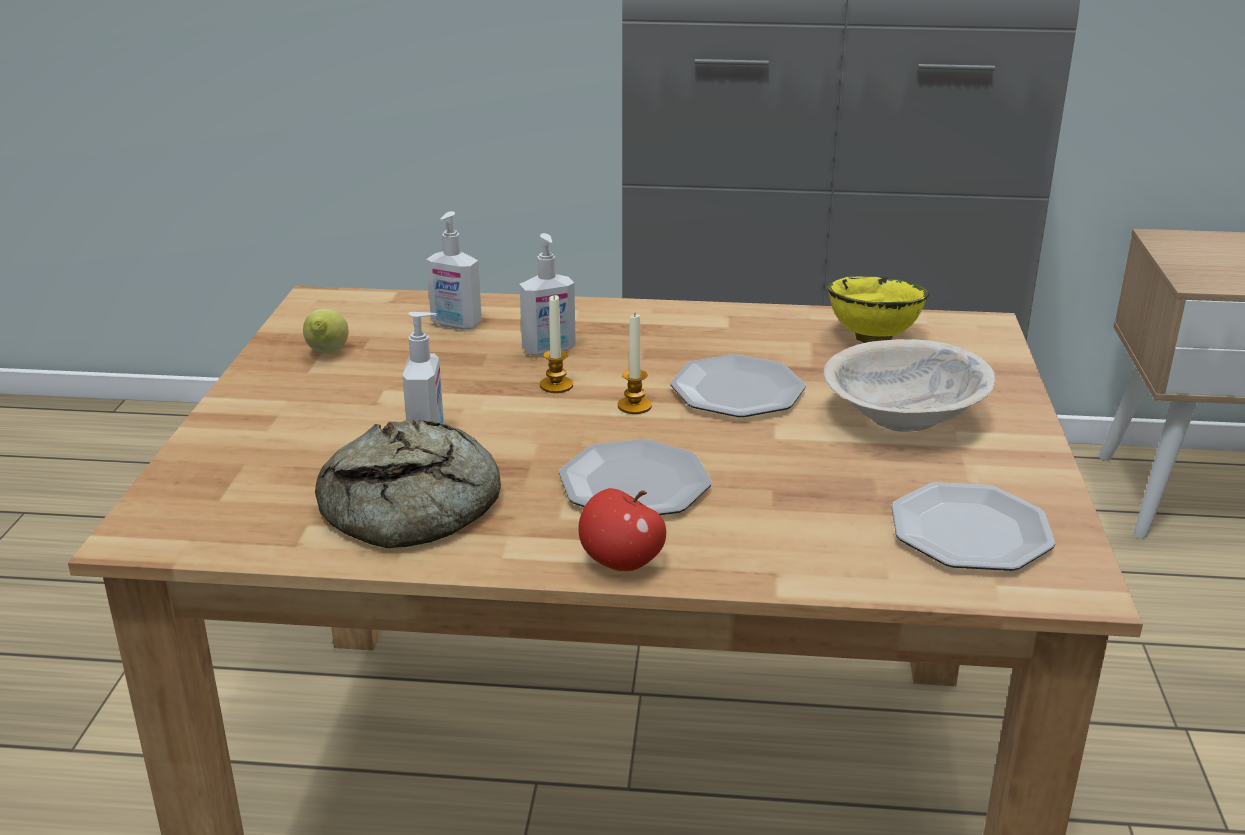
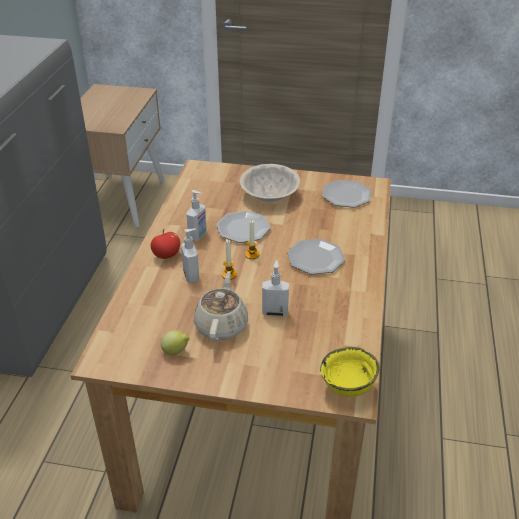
camera: 85 degrees left, 10 degrees up
bread [315,419,501,548] -> none
soap dispenser [426,211,482,330] -> soap dispenser moved to [186,190,207,241]
apple [578,488,666,571] -> apple moved to [151,229,180,259]
yellow bowl [827,277,930,343] -> yellow bowl moved to [320,347,379,397]
none -> beige teapot [194,272,248,342]

